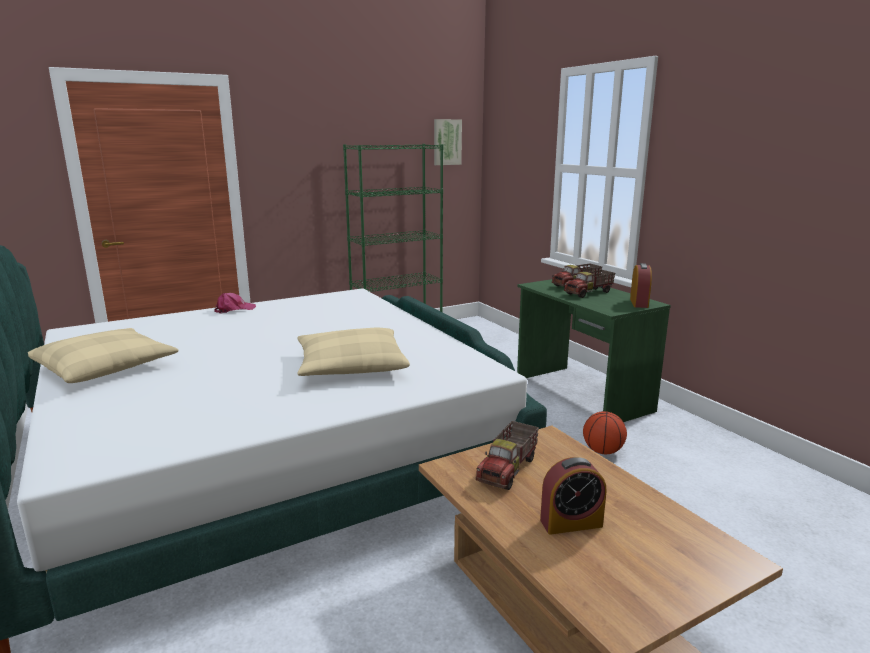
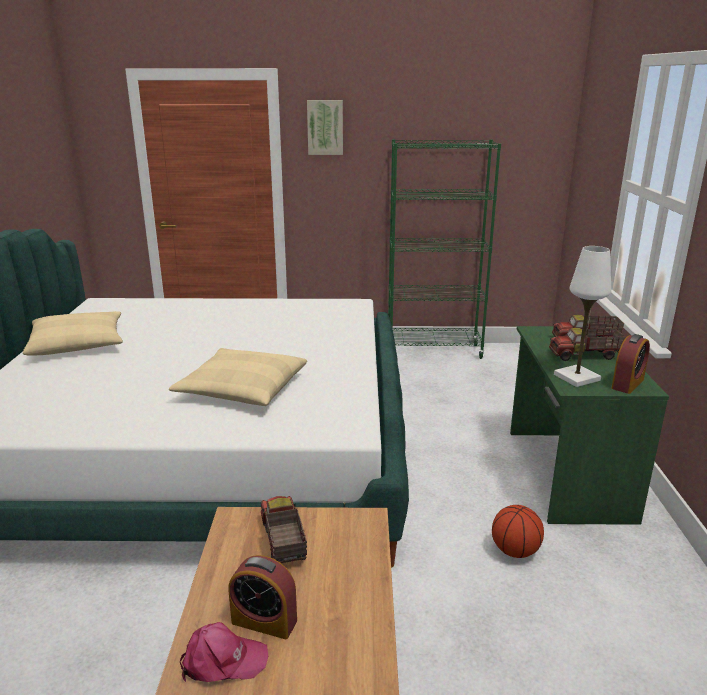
camera: 30 degrees right, 5 degrees up
pink cap [214,293,256,314] -> pink cap moved to [180,622,268,682]
picture [434,119,462,165] -> picture moved to [307,100,343,155]
toy truck [476,421,539,490] -> toy truck turned 105 degrees clockwise [261,496,307,563]
none -> white table lamp [554,246,611,387]

